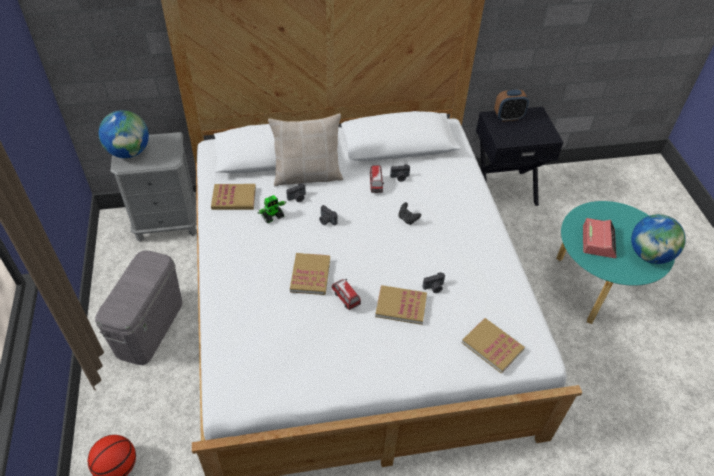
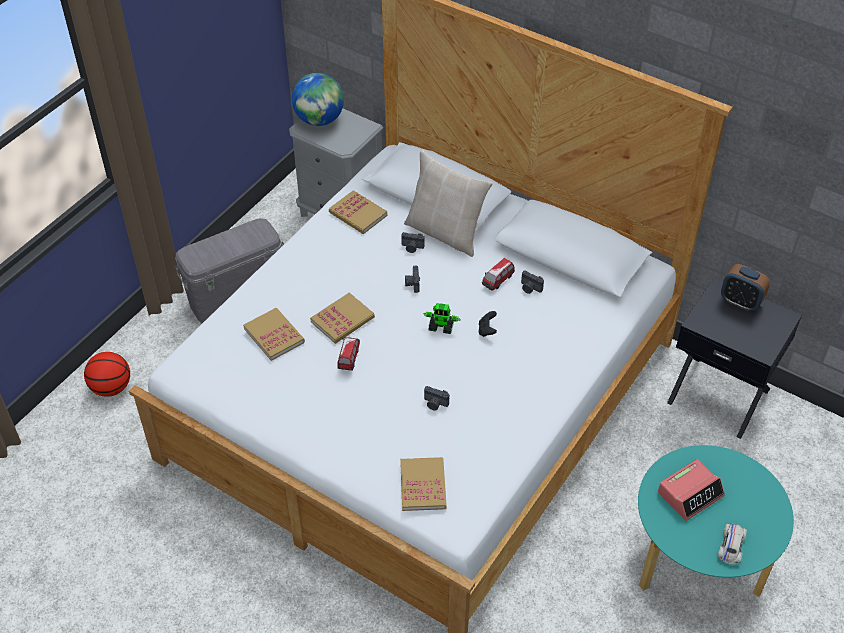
camera: 45 degrees right, 0 degrees up
toy robot [257,195,286,223] -> toy robot moved to [423,303,461,334]
book [375,285,427,325] -> book moved to [243,308,305,361]
globe [631,214,686,264] -> white toy car [718,523,747,565]

